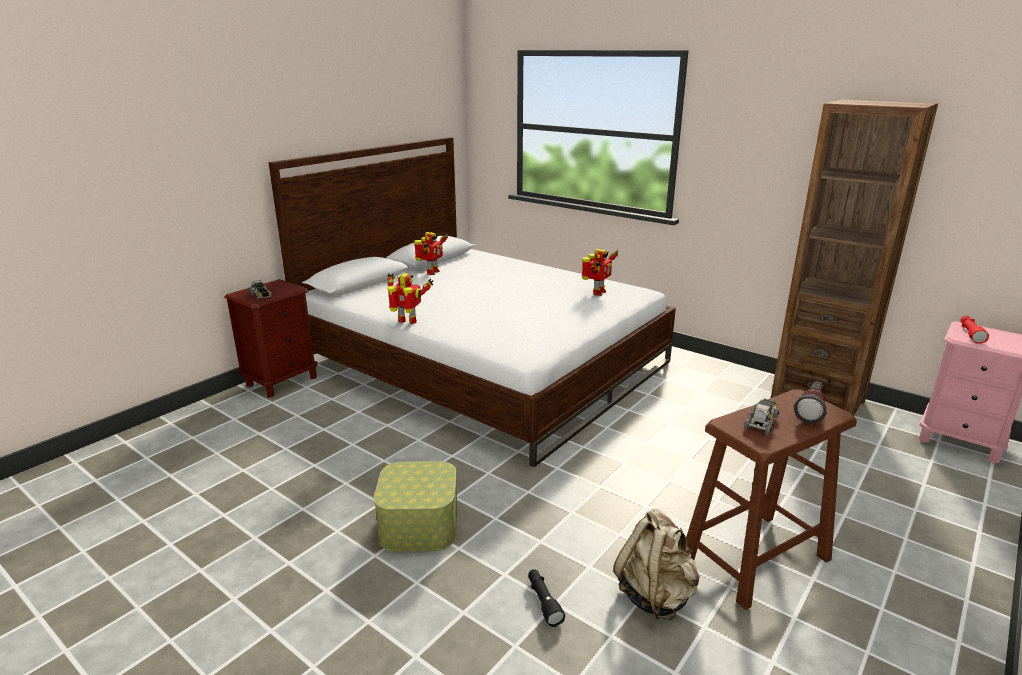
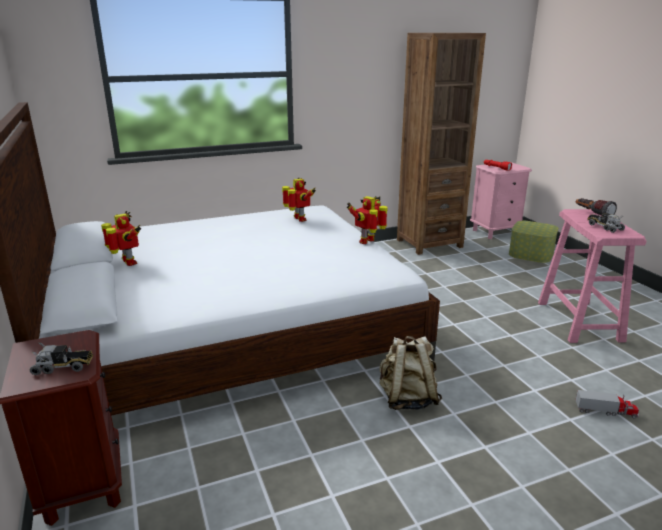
camera: 60 degrees left, 0 degrees up
storage box [374,461,458,552] -> storage box moved to [509,221,559,263]
toy robot [387,273,433,324] -> toy robot moved to [347,196,388,244]
black flashlight [528,569,565,627] -> toy truck [576,390,639,418]
beige backpack [613,509,700,620] -> beige backpack moved to [379,336,442,410]
brown stool [686,390,857,610] -> pink stool [538,209,646,343]

